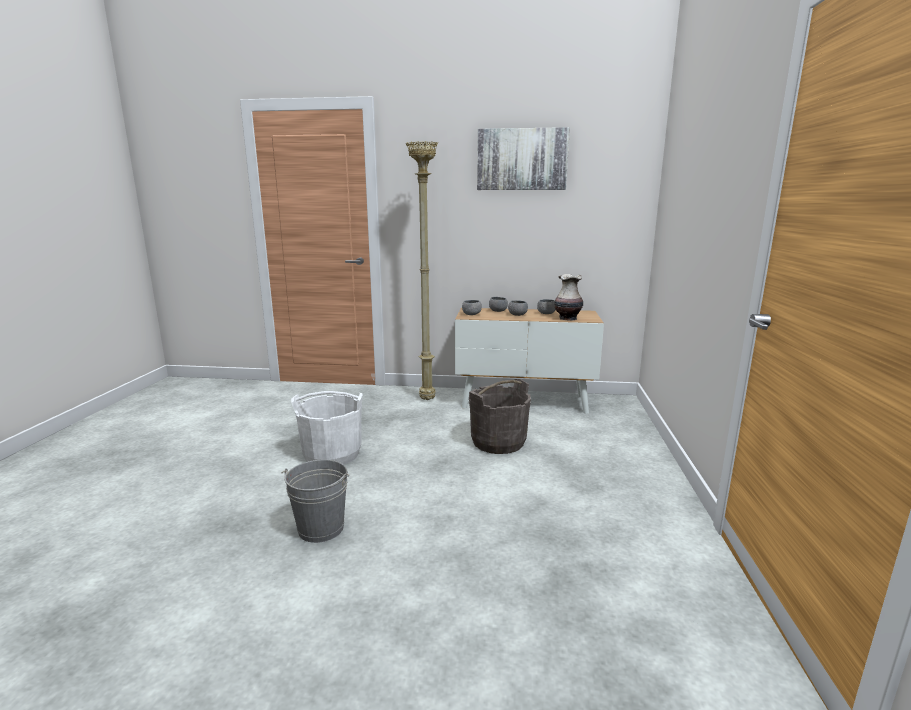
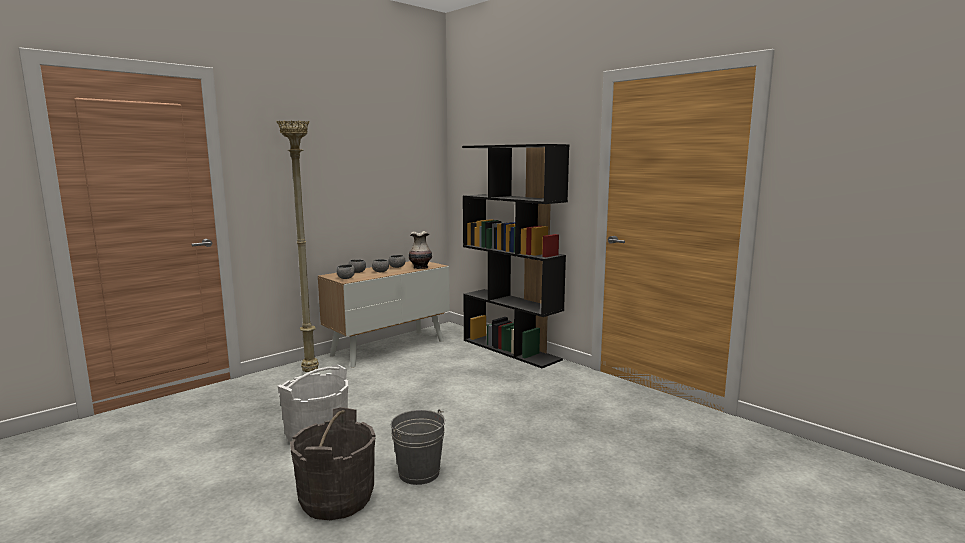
camera: 50 degrees left, 5 degrees down
grey bucket [469,379,531,454] -> grey bucket moved to [290,407,376,520]
picture [477,127,570,190] -> none
none -> black bookcase [462,144,569,368]

